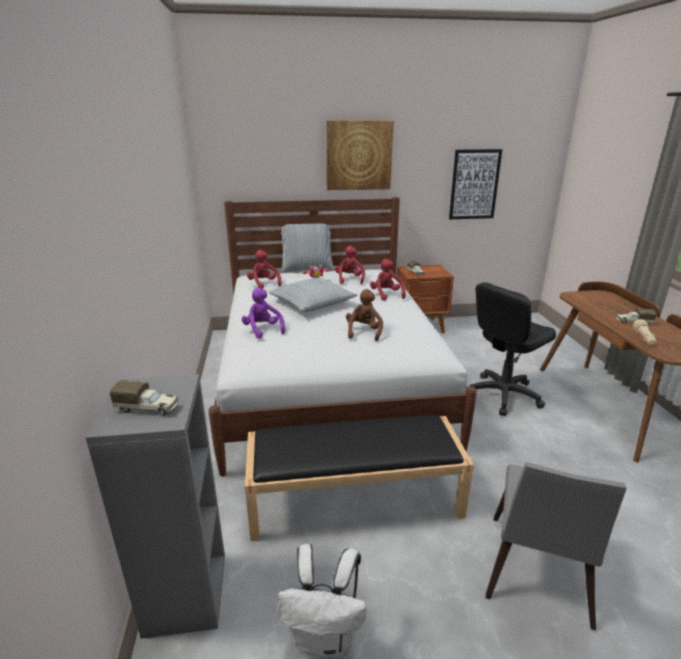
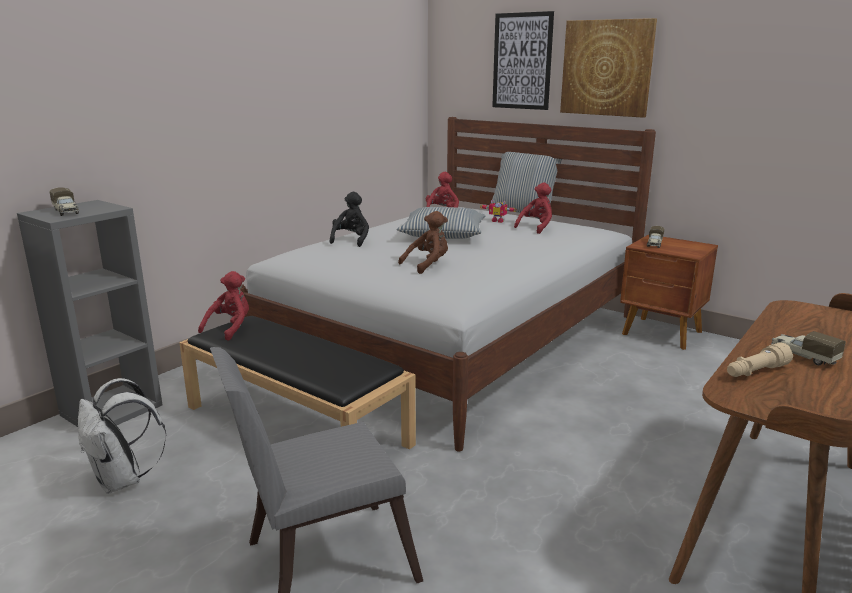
camera: 45 degrees right, 5 degrees down
purple plush toy [241,288,285,339] -> black plush toy [329,192,369,247]
red plush toy [370,259,406,301] -> red plush toy moved to [198,271,249,341]
picture [449,149,502,219] -> picture moved to [492,11,554,110]
black office chair [470,282,556,416] -> none

